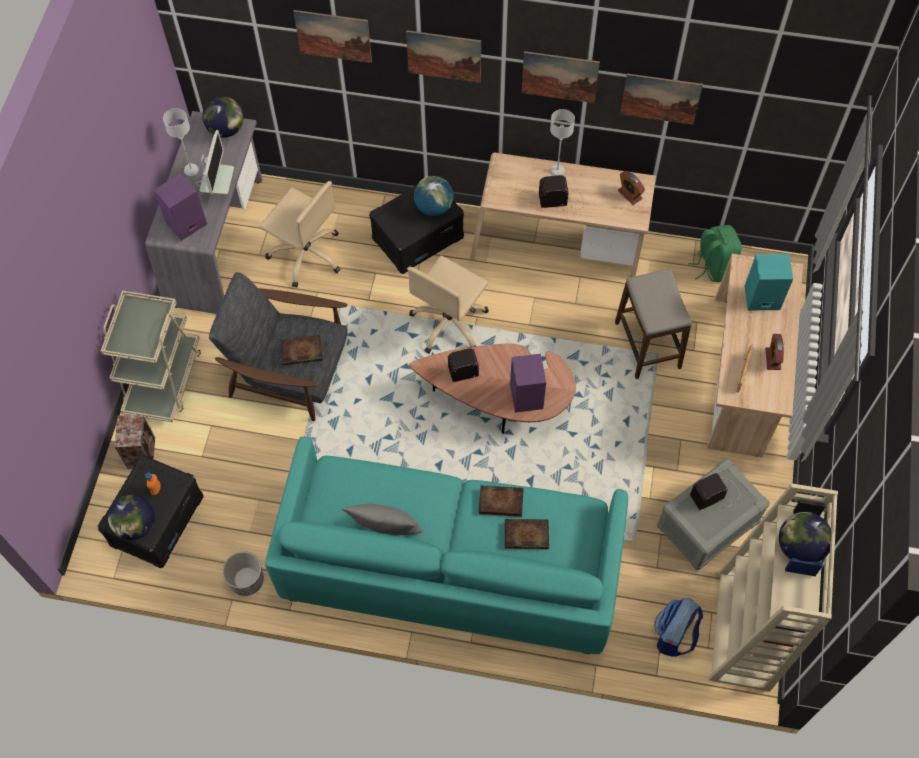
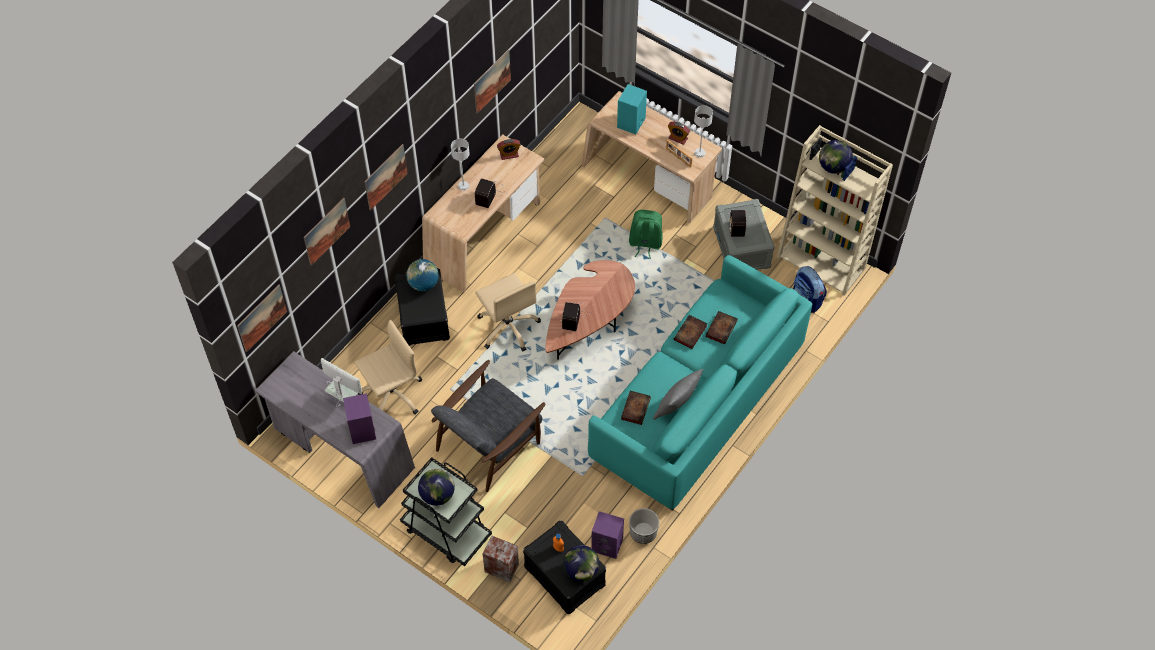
camera: 65 degrees left, 5 degrees down
beige cart [101,291,201,422] -> black cart [400,457,492,566]
grey table lamp [163,108,199,176] -> grey table lamp moved to [694,105,713,158]
globe [202,96,244,138] -> globe moved to [418,469,455,506]
book [280,335,323,365] -> book moved to [621,391,651,425]
purple speaker [510,354,546,413] -> purple speaker moved to [591,511,624,559]
picture [522,51,600,103] -> picture moved to [237,284,287,352]
stool [615,269,692,379] -> none
green backpack [688,225,742,282] -> green backpack moved to [629,210,663,259]

